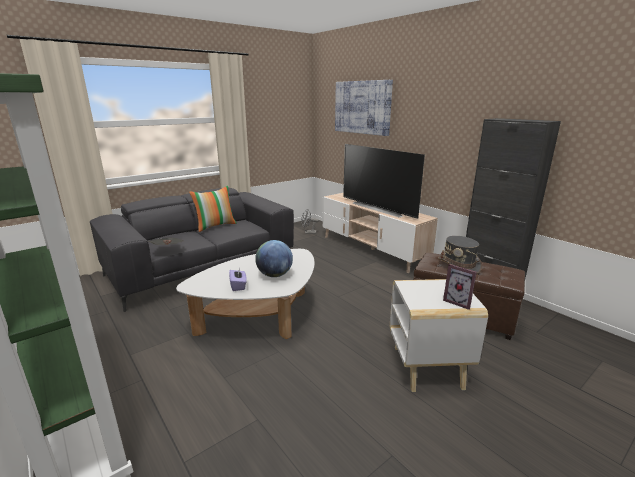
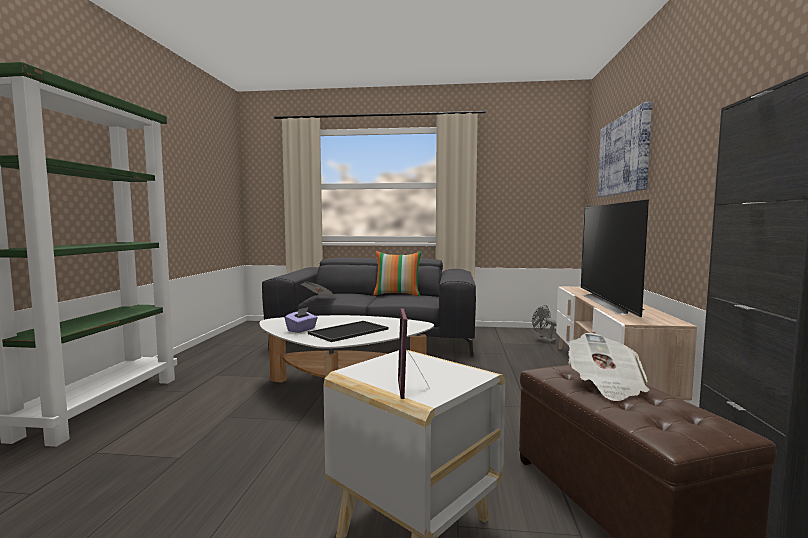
camera: 45 degrees right, 15 degrees down
globe [255,240,293,277] -> tray [308,321,389,342]
grey hat [438,236,482,274] -> newspaper [569,333,650,401]

